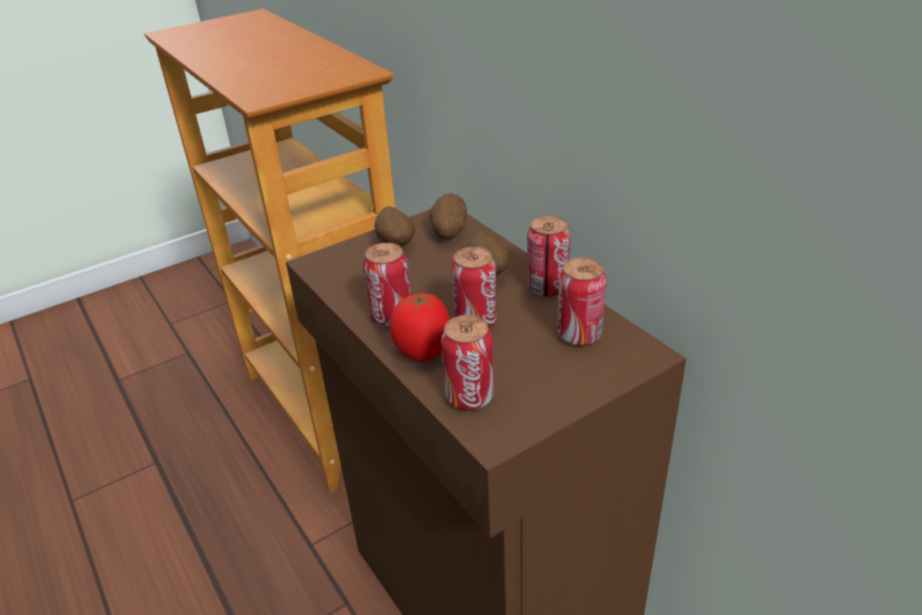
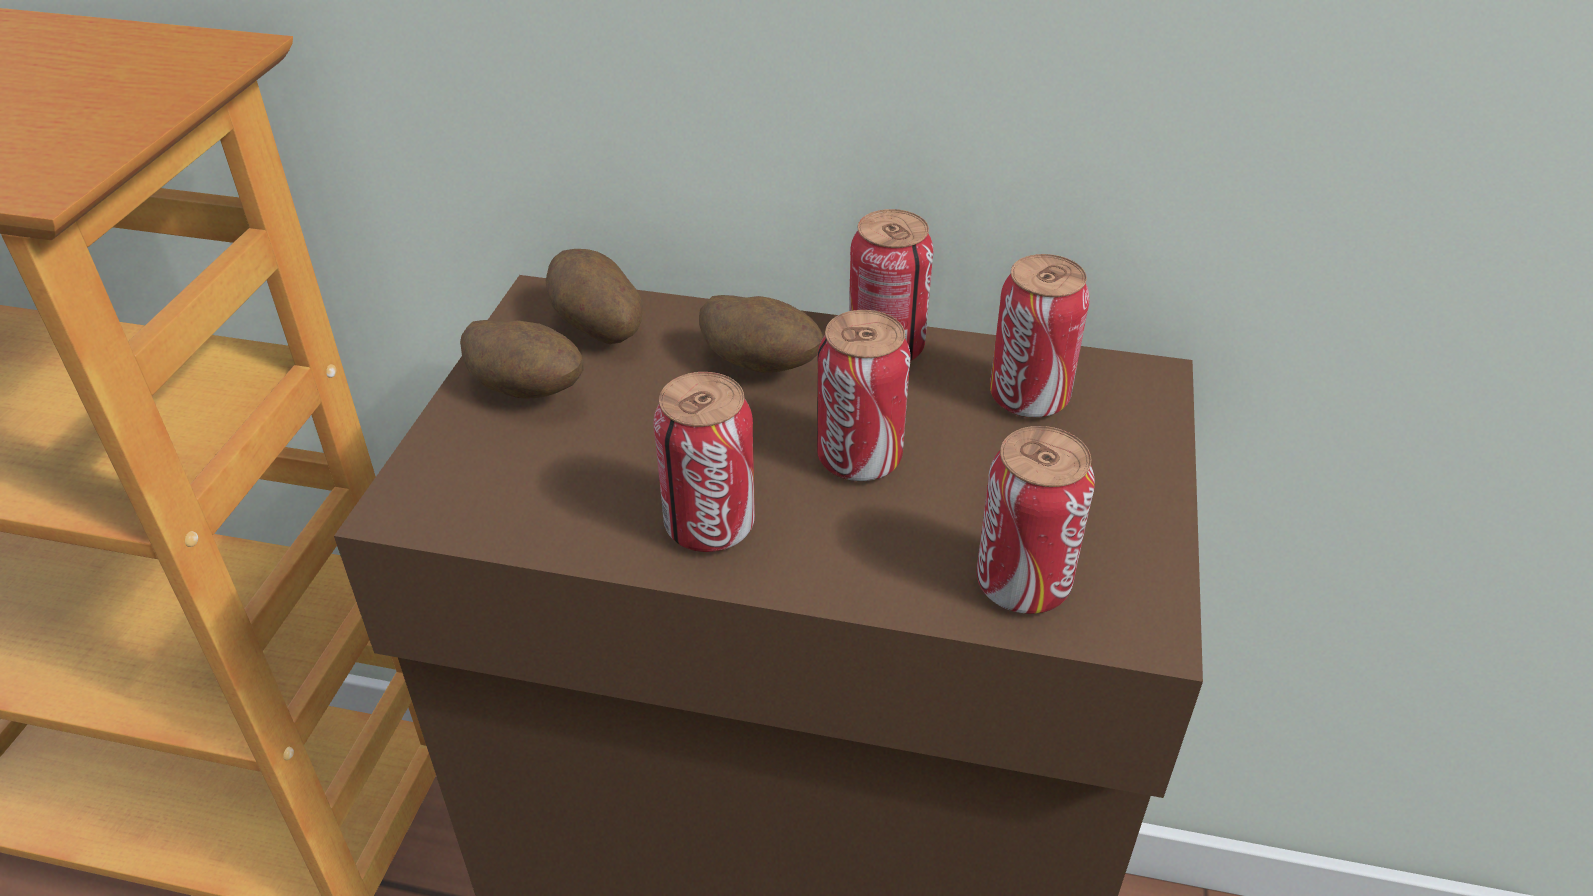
camera: 45 degrees left, 5 degrees up
tomato [389,293,450,362] -> none

